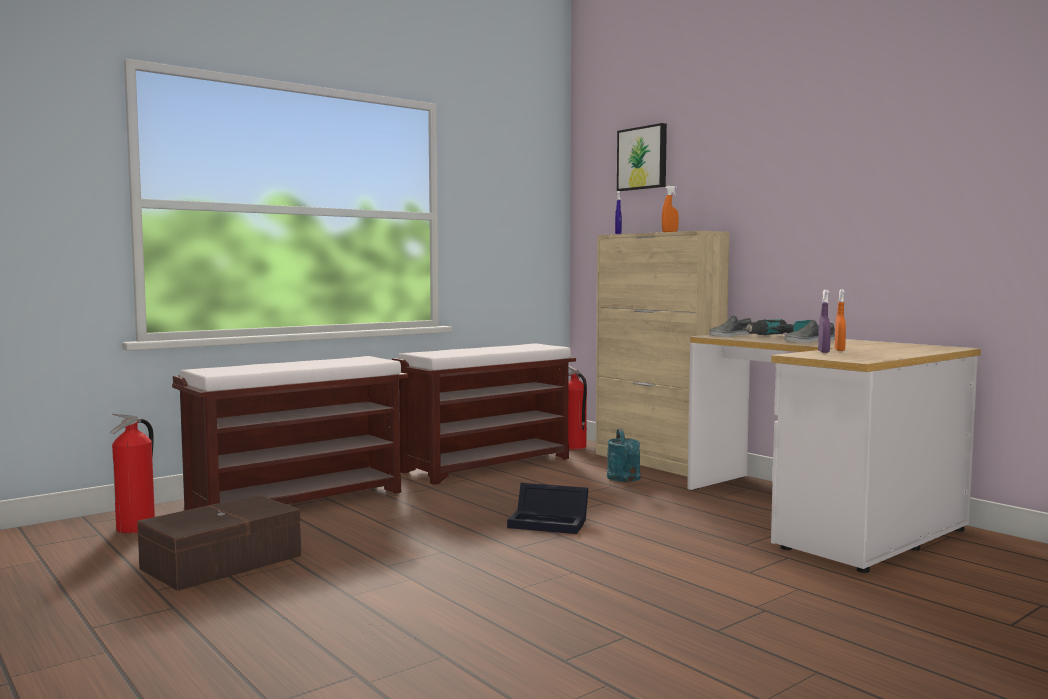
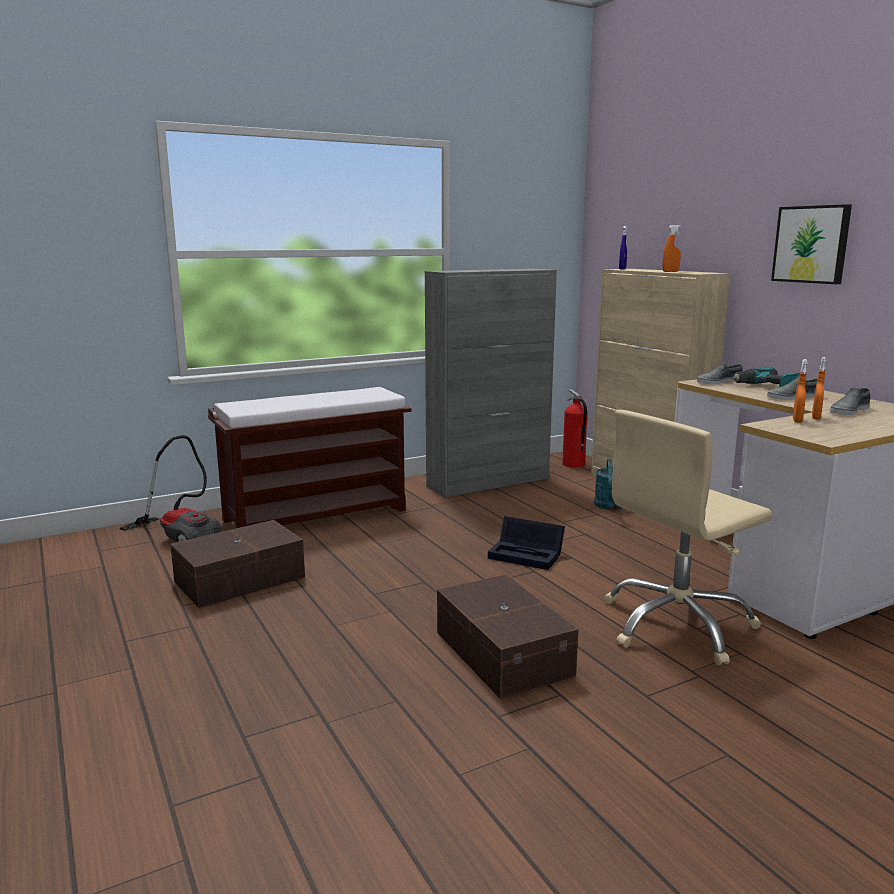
camera: 10 degrees right, 10 degrees up
fire extinguisher [110,414,155,533] -> vacuum cleaner [120,435,222,542]
brown bench [392,343,576,485] -> grey cabinet [425,269,557,497]
picture [617,123,667,191] -> picture moved to [771,204,852,284]
purple spray bottle [818,290,831,353] -> orange spray bottle [793,359,808,423]
none -> brown storage box [437,574,579,699]
none -> beige office chair [604,410,772,665]
none -> grey shoe [830,387,870,415]

